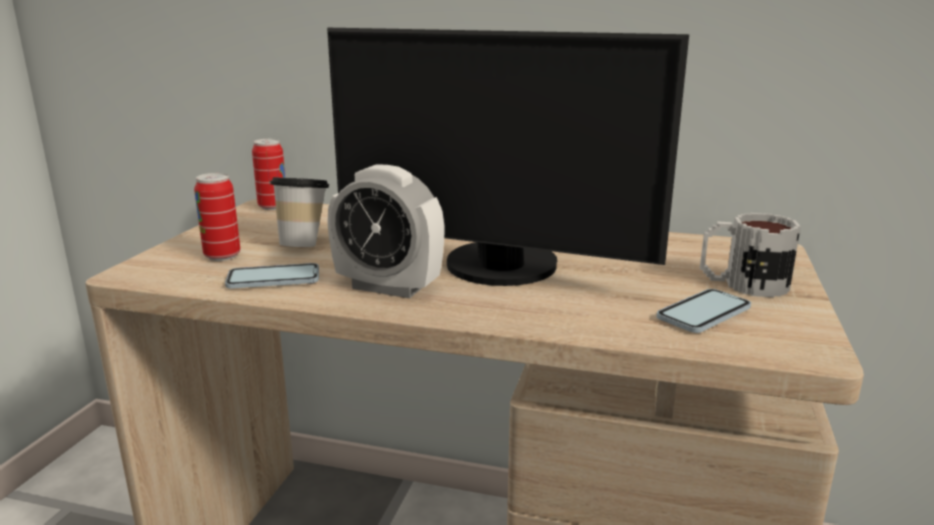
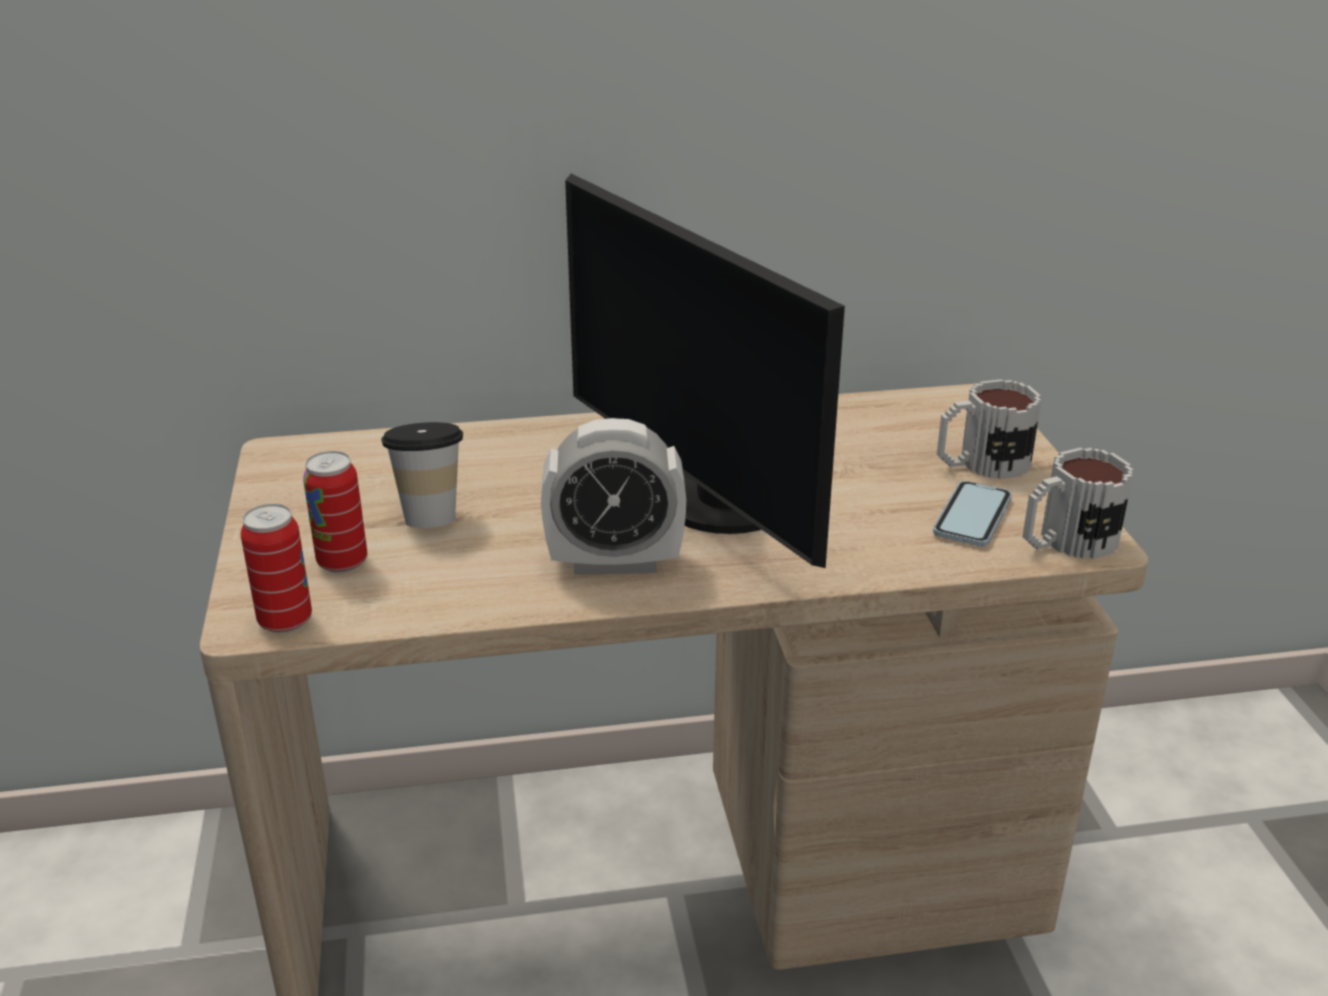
camera: 25 degrees left, 10 degrees up
phone [225,263,319,289] -> none
can [252,139,285,210] -> can moved to [241,504,312,633]
monitor [327,28,689,286] -> monitor turned 60 degrees clockwise [565,173,845,568]
none -> mug [1022,447,1134,559]

